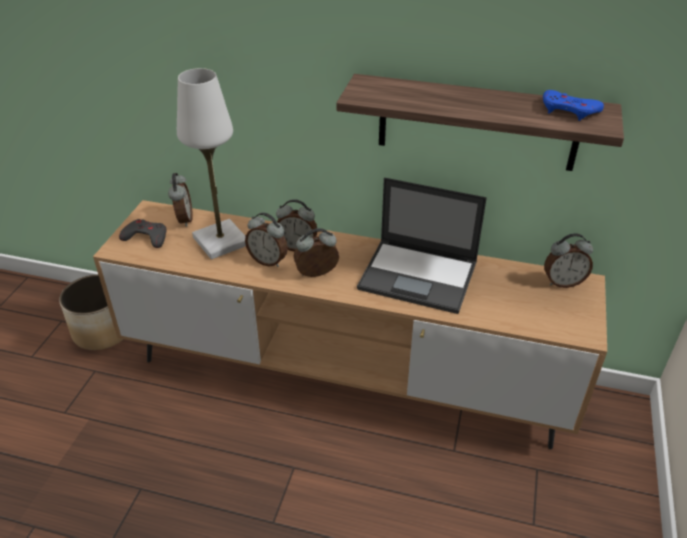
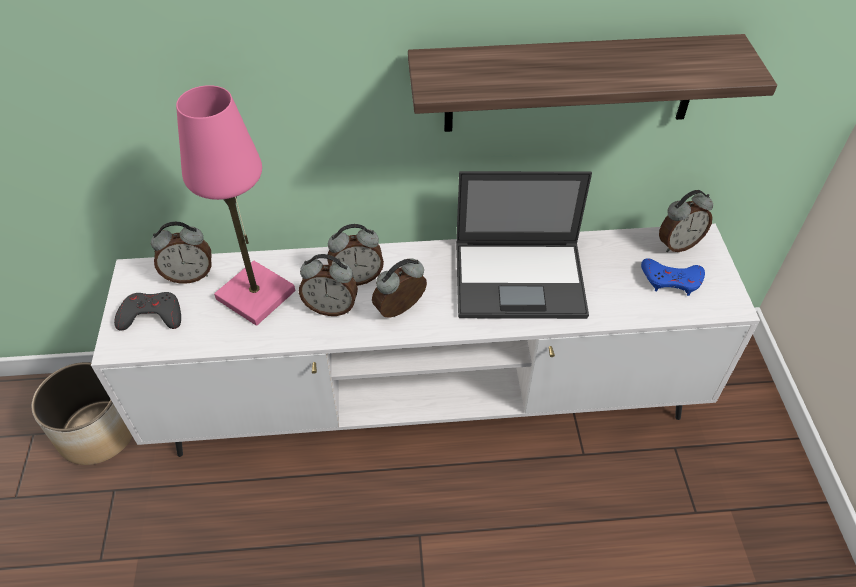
camera: 20 degrees left, 10 degrees up
brown tv stand [93,200,607,449] -> white tv stand [91,224,760,457]
alarm clock [168,173,193,227] -> alarm clock turned 105 degrees clockwise [151,222,212,284]
white table lamp [177,68,246,259] -> pink table lamp [176,85,295,326]
blue game controller [543,90,604,121] -> blue game controller moved to [641,258,705,296]

